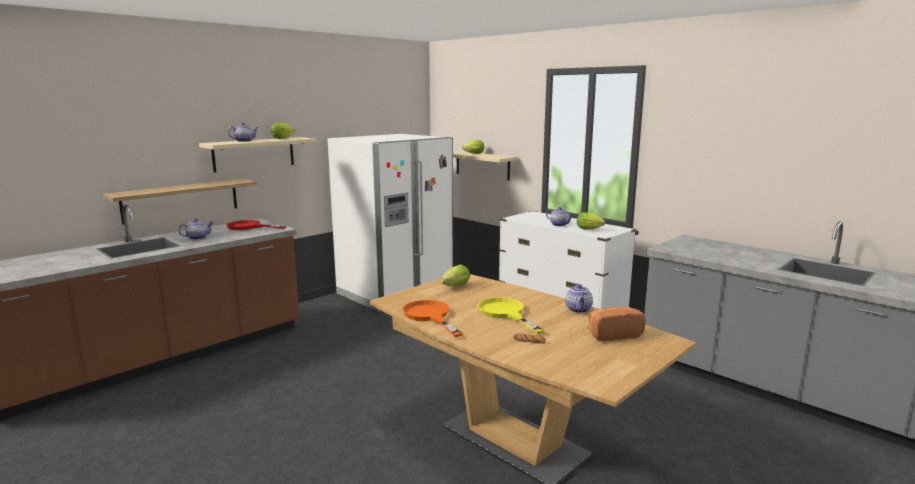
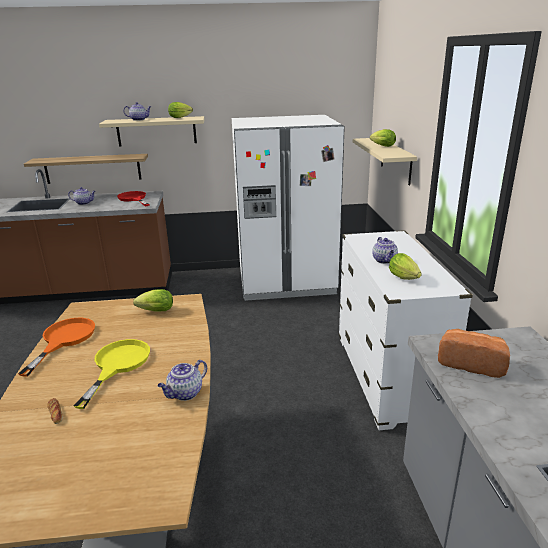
camera: 40 degrees right, 10 degrees up
bread [588,307,646,341] -> bread moved to [438,329,510,378]

